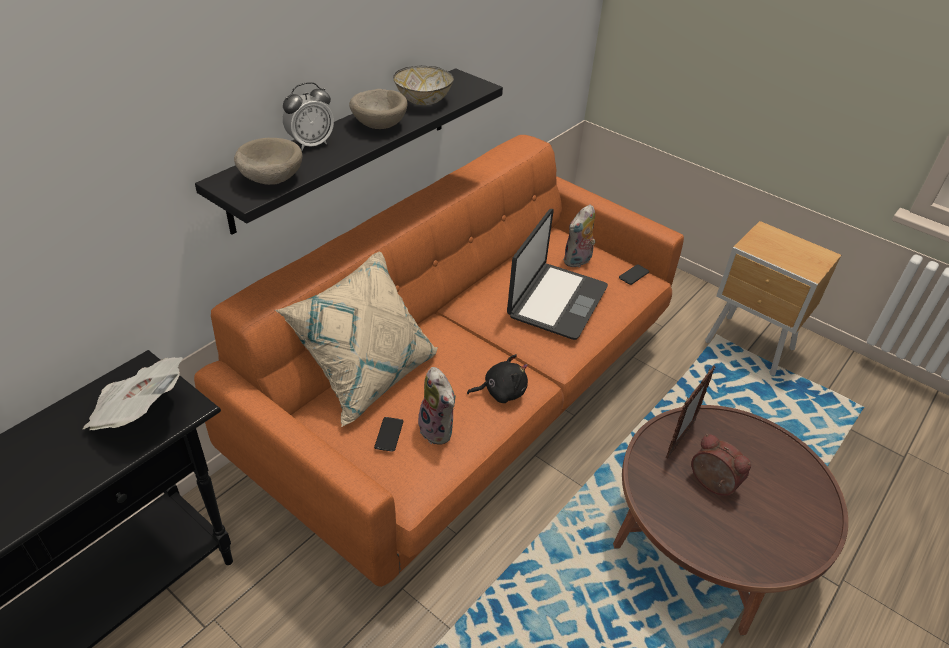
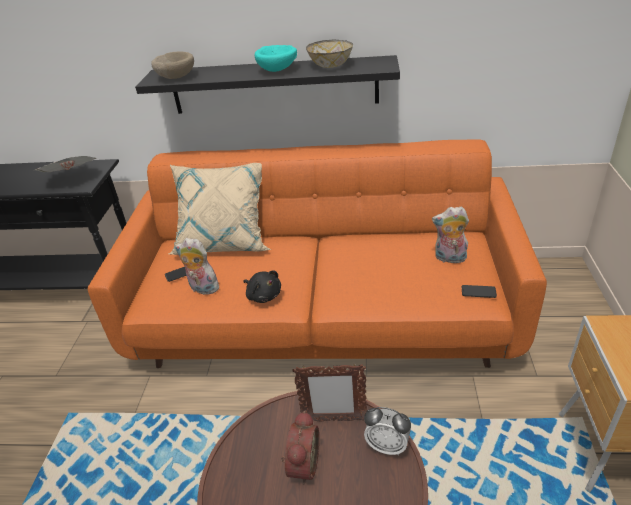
camera: 60 degrees right, 5 degrees down
alarm clock [283,82,334,151] -> alarm clock moved to [364,407,411,456]
beige bowl [349,89,407,129] -> turquoise bowl [254,45,297,72]
plush toy [416,367,456,445] -> plush toy turned 90 degrees clockwise [175,238,219,295]
laptop [507,209,608,340] -> none

